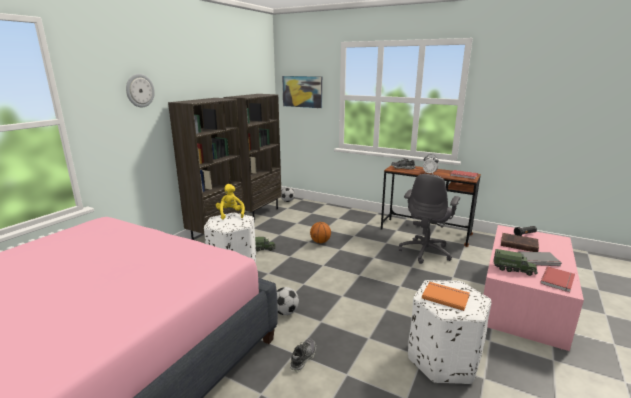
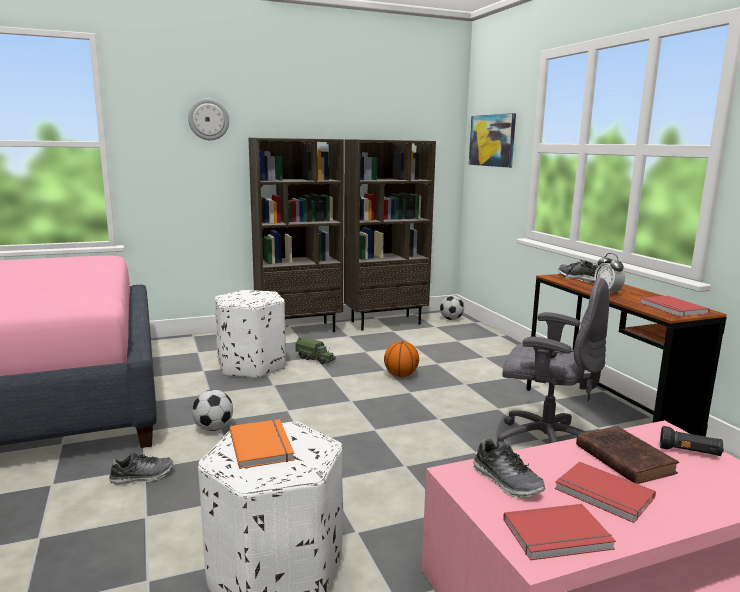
camera: 40 degrees right, 5 degrees down
yellow plush toy [216,184,245,220] -> none
grey office chair [399,174,460,264] -> grey office chair turned 135 degrees counterclockwise [496,277,609,447]
toy truck [493,249,538,276] -> shoe [472,438,545,498]
grey book [518,251,561,266] -> red book [555,461,656,523]

